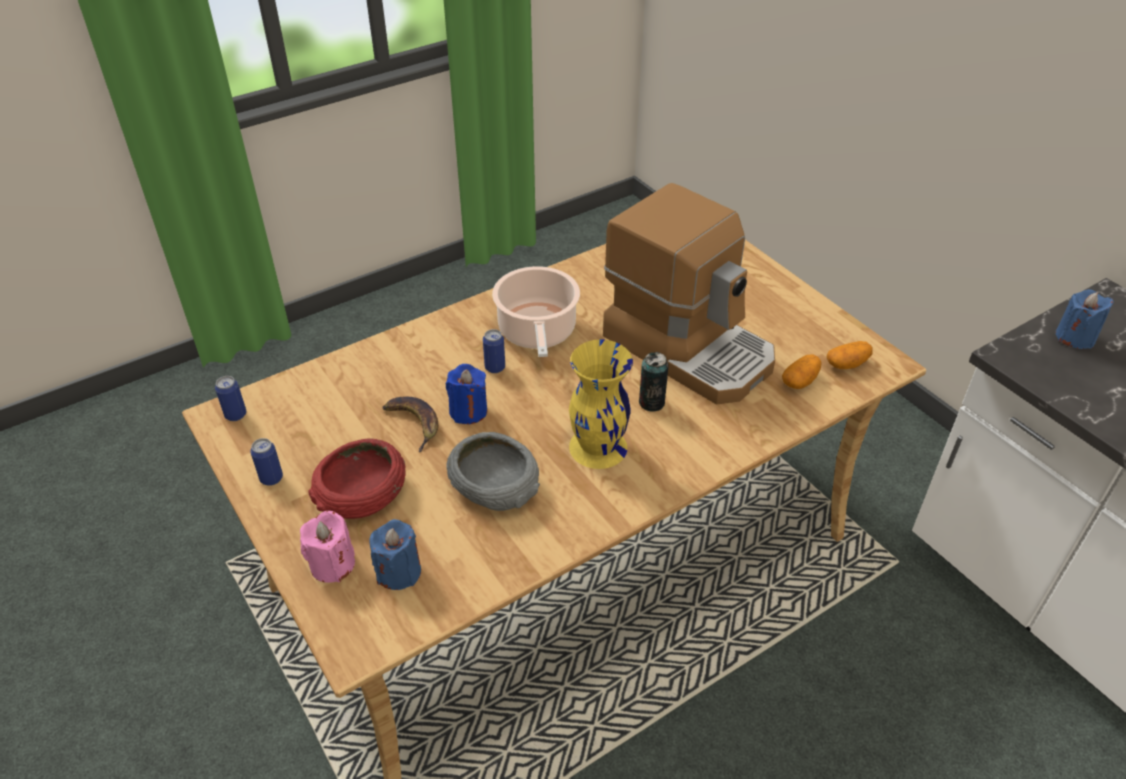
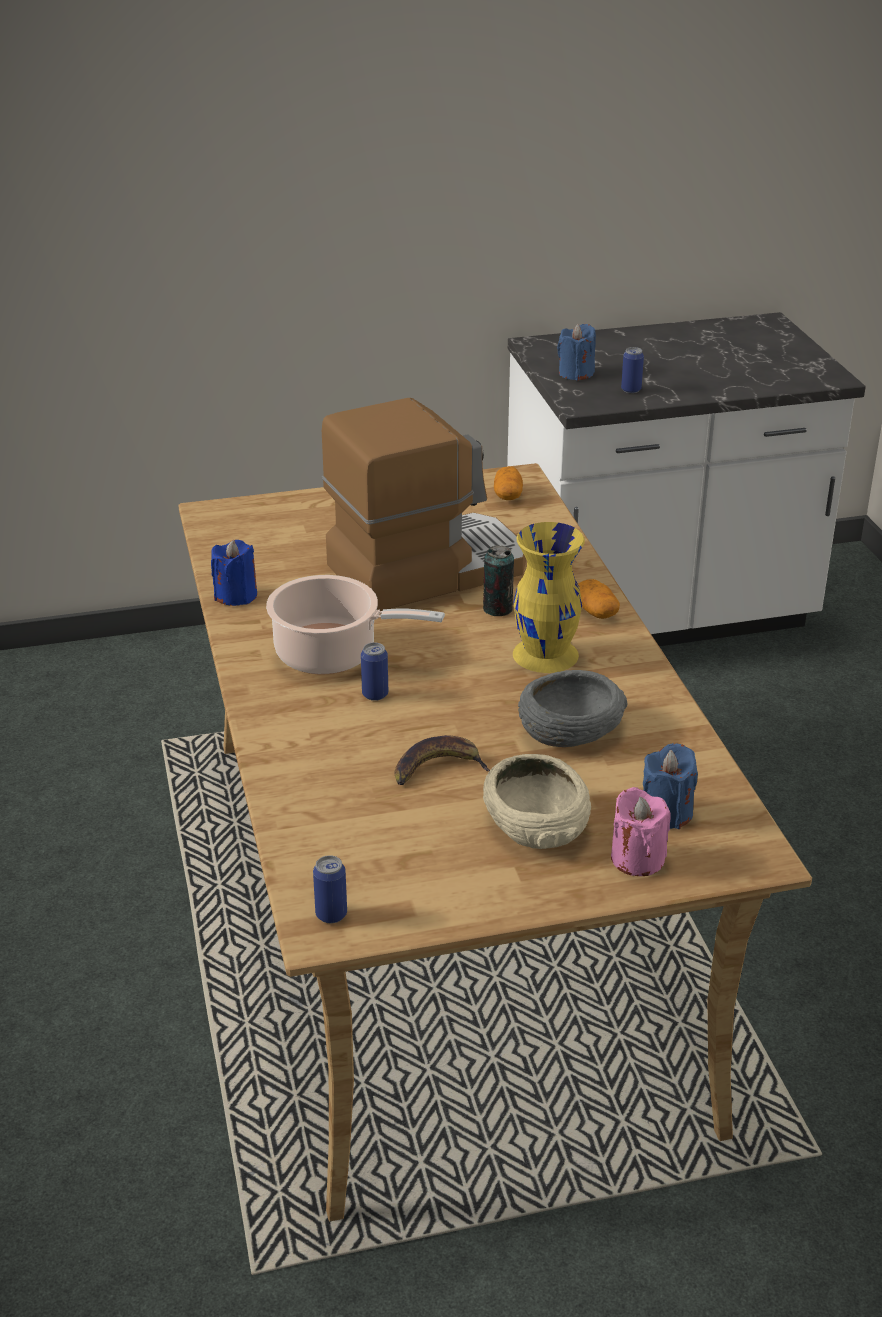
camera: 70 degrees left, 10 degrees down
can [250,438,283,486] -> can moved to [621,347,644,393]
red bowl [308,438,406,519] -> beige bowl [483,754,591,849]
blue candle [446,364,487,424] -> blue candle moved to [211,540,257,606]
potato [782,354,822,389] -> potato moved to [578,579,620,619]

